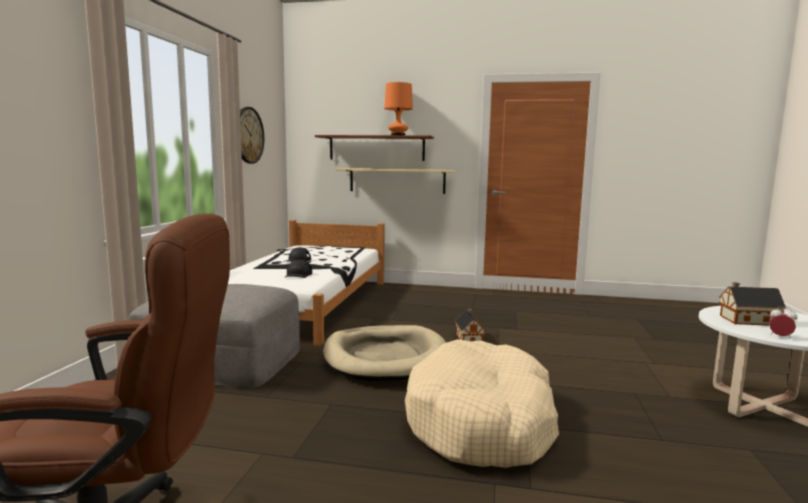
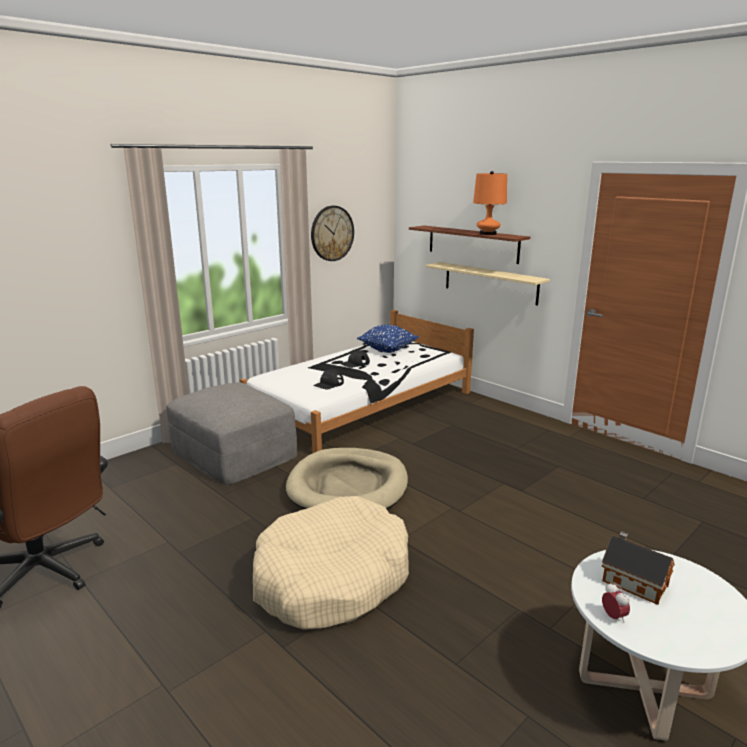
camera: 35 degrees right, 10 degrees up
toy house [455,309,485,341] -> none
none -> blue pillow [357,325,419,353]

